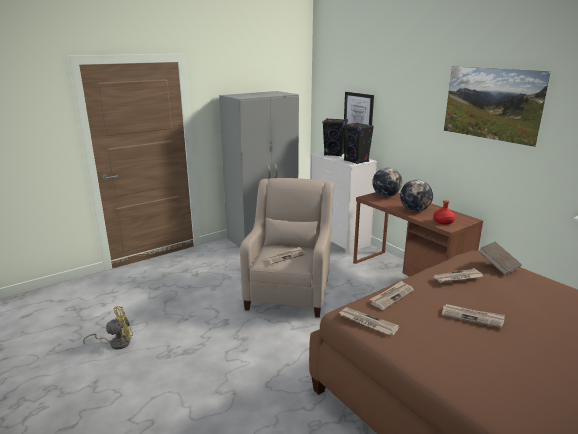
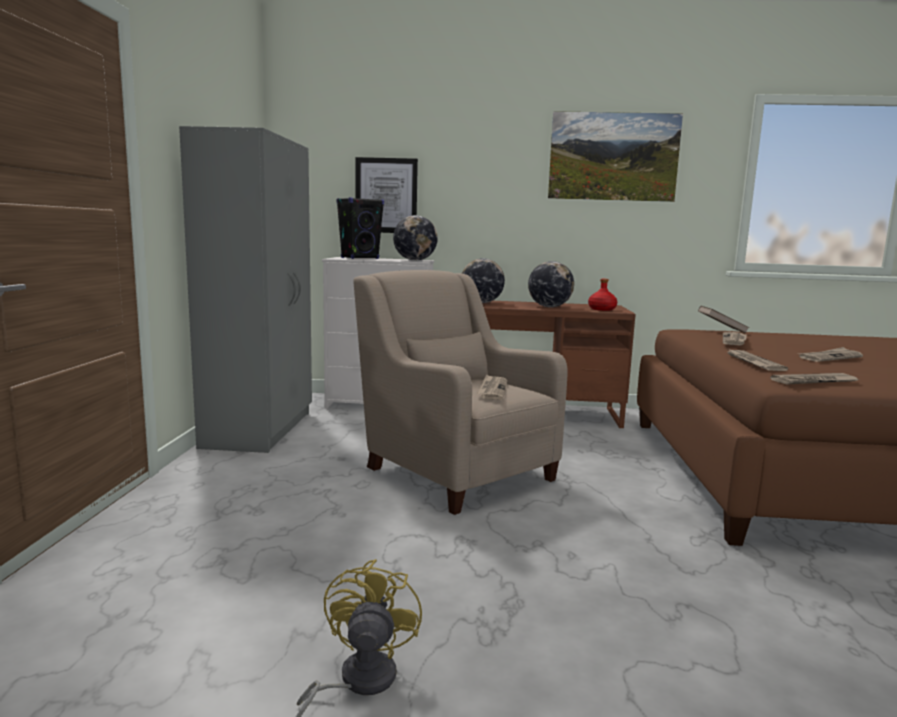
camera: 50 degrees left, 10 degrees down
black speaker [342,122,374,164] -> globe [393,215,438,261]

